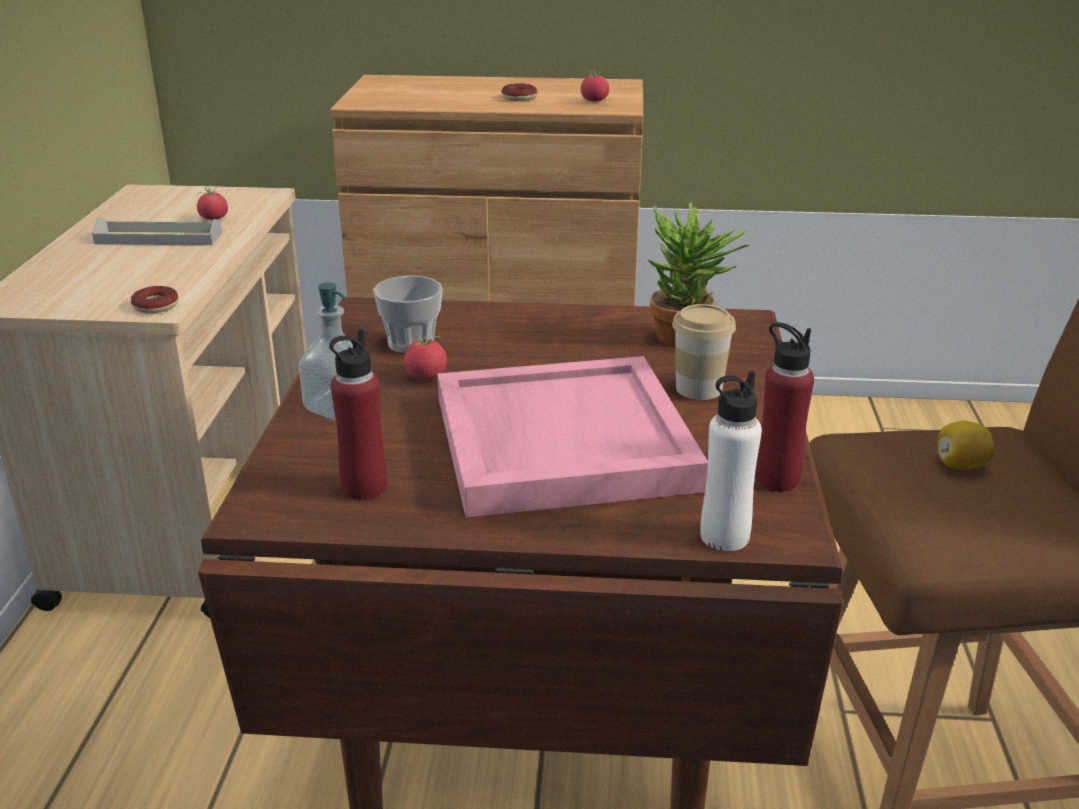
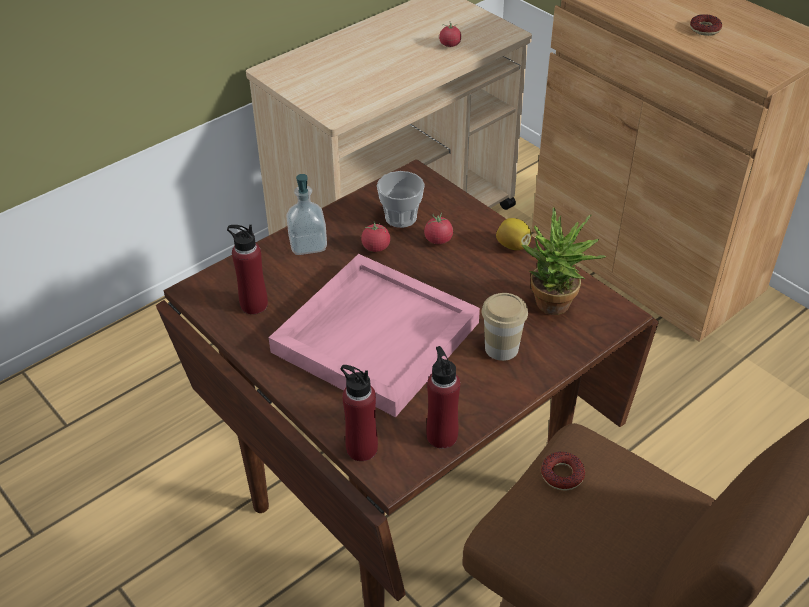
camera: 45 degrees right, 15 degrees up
grey tray [92,218,223,245] -> none
donut [131,286,178,313] -> donut moved to [541,452,585,490]
tomato [581,70,609,101] -> tomato moved to [424,213,453,244]
white bottle [700,371,762,551] -> red bottle [340,365,378,461]
lemon [938,421,994,470] -> lemon moved to [496,218,532,250]

